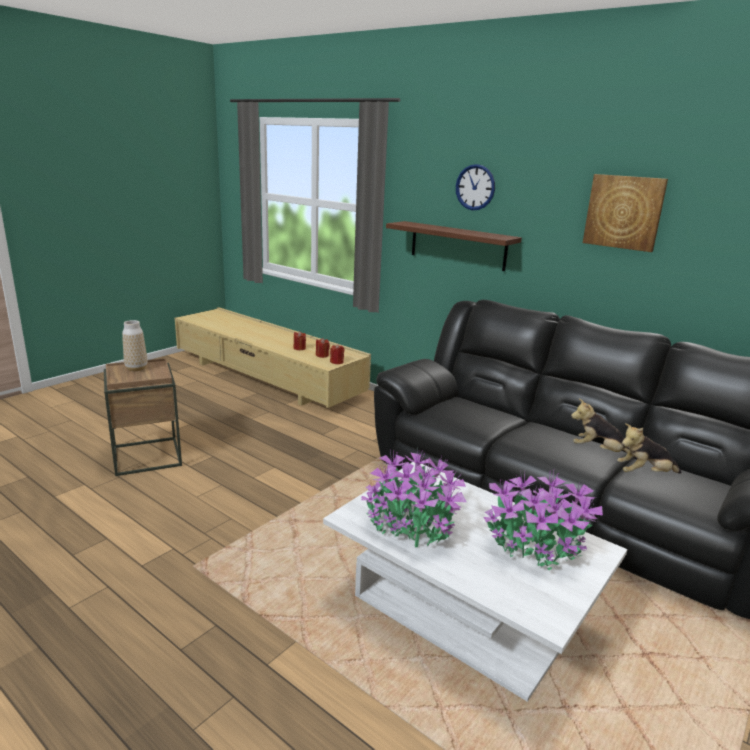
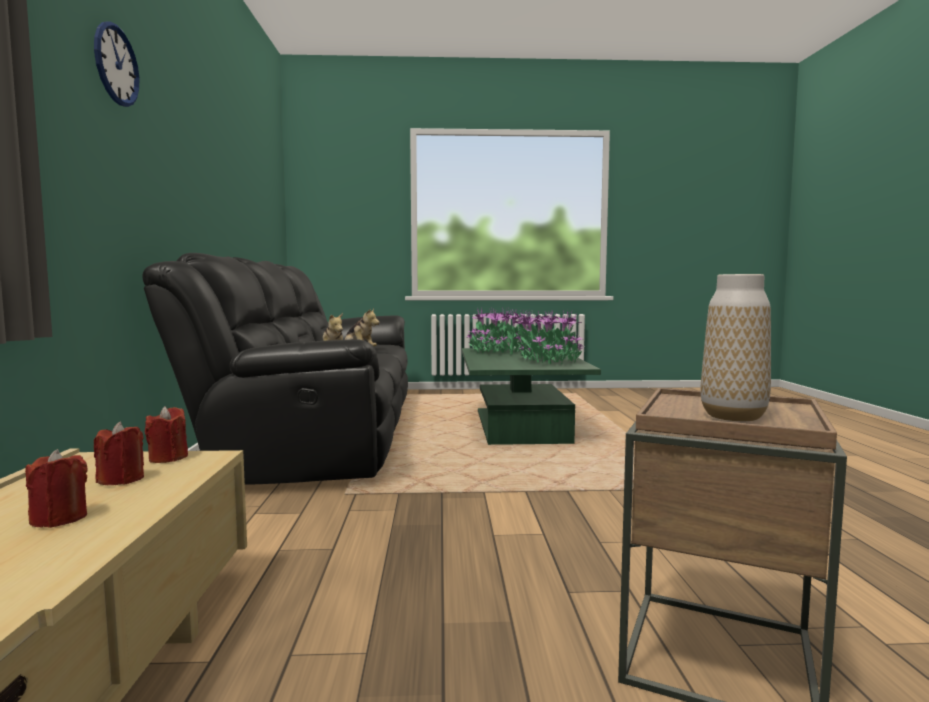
camera: 130 degrees left, 15 degrees down
white coffee table [323,462,627,702] -> green coffee table [462,348,601,445]
shelf [386,221,522,271] -> none
picture [583,174,668,252] -> none

